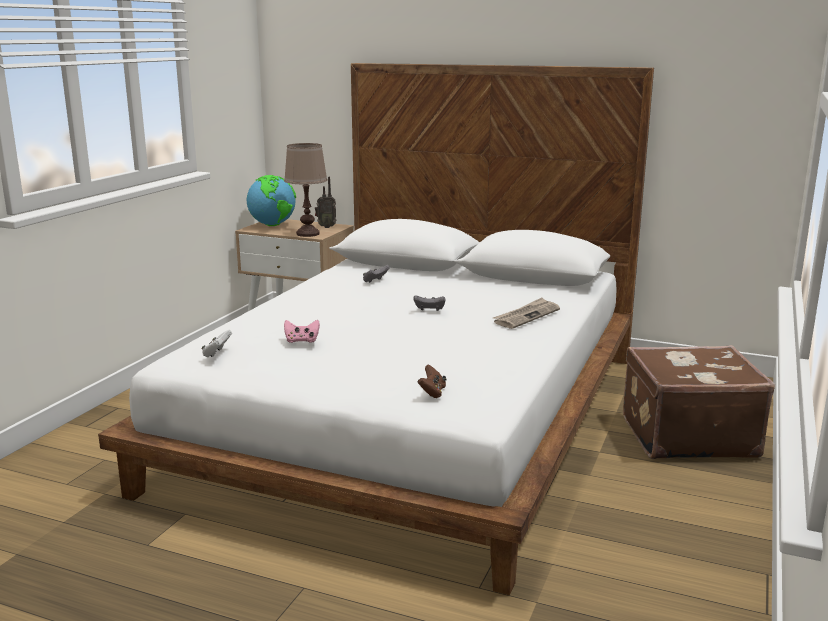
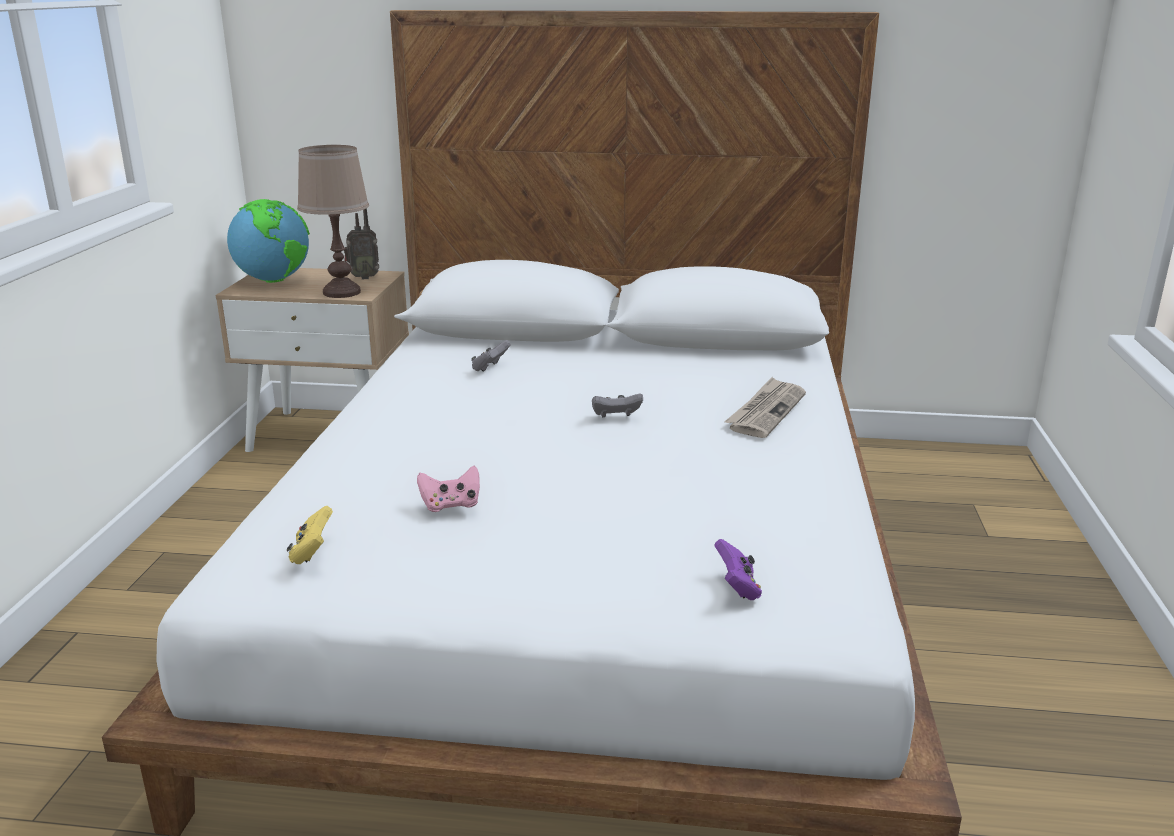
camera: 15 degrees left, 5 degrees up
white game controller [202,330,232,357] -> yellow game controller [287,506,333,564]
brown game controller [418,365,446,398] -> purple game controller [714,539,762,600]
brown suitcase [623,345,775,459] -> none

